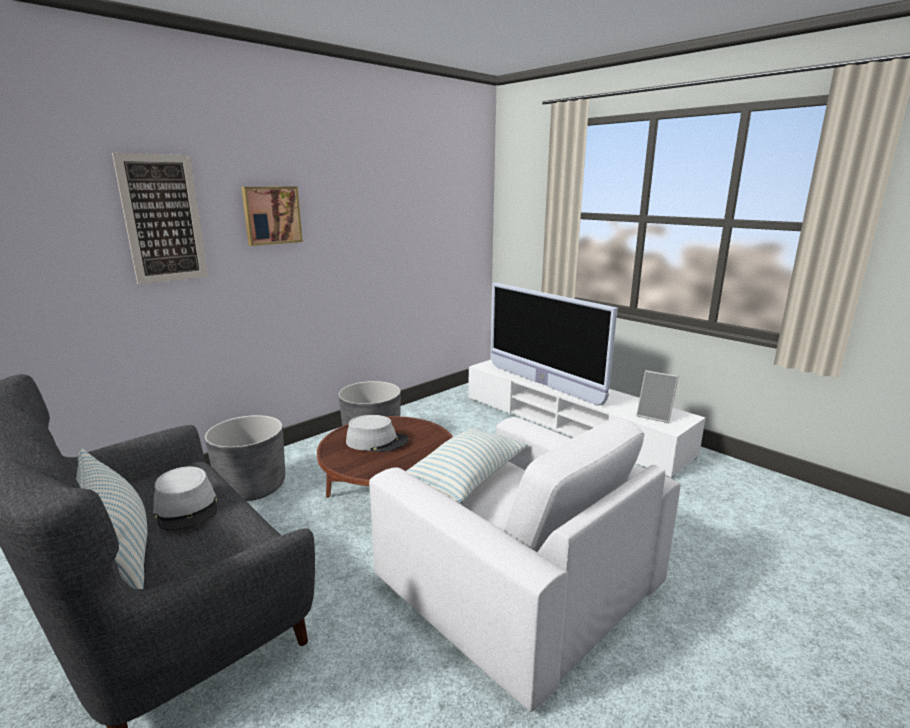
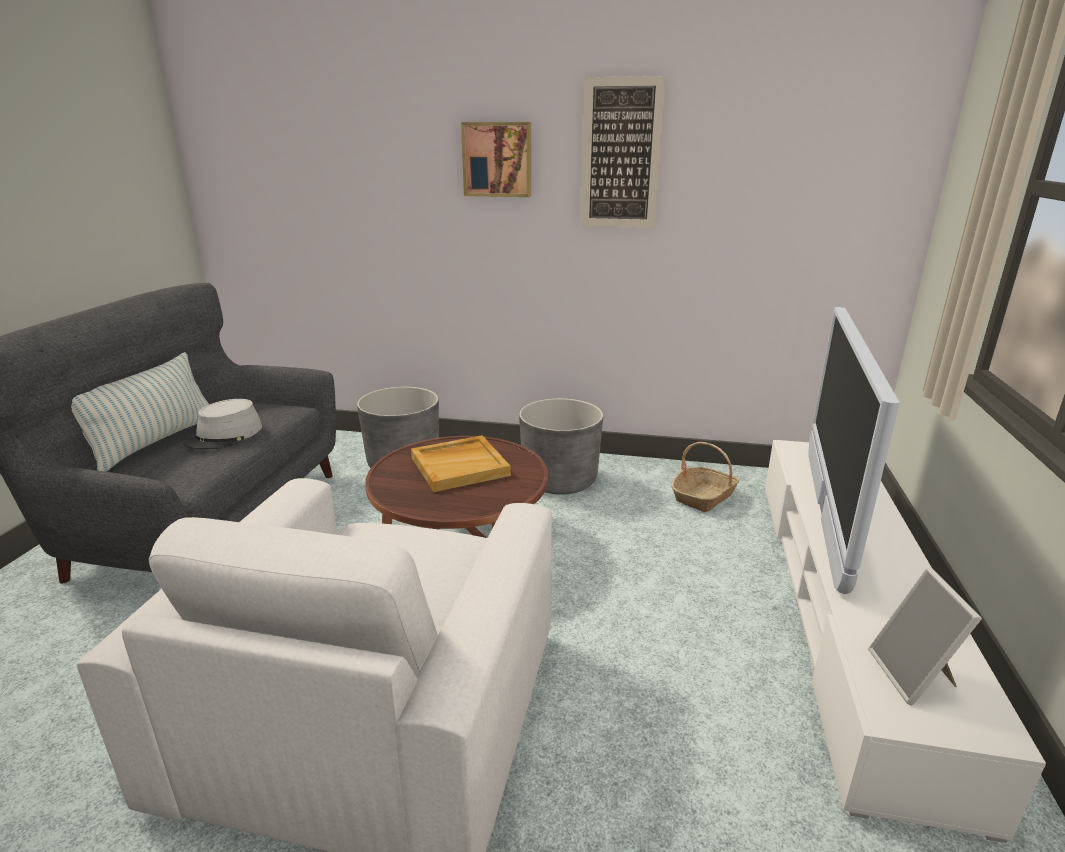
camera: 55 degrees right, 5 degrees up
picture [112,153,208,284] -> picture moved to [580,76,666,228]
grey hat [346,415,409,452] -> beige tray [411,435,511,492]
pillow [406,428,528,504] -> none
none -> basket [671,442,739,512]

